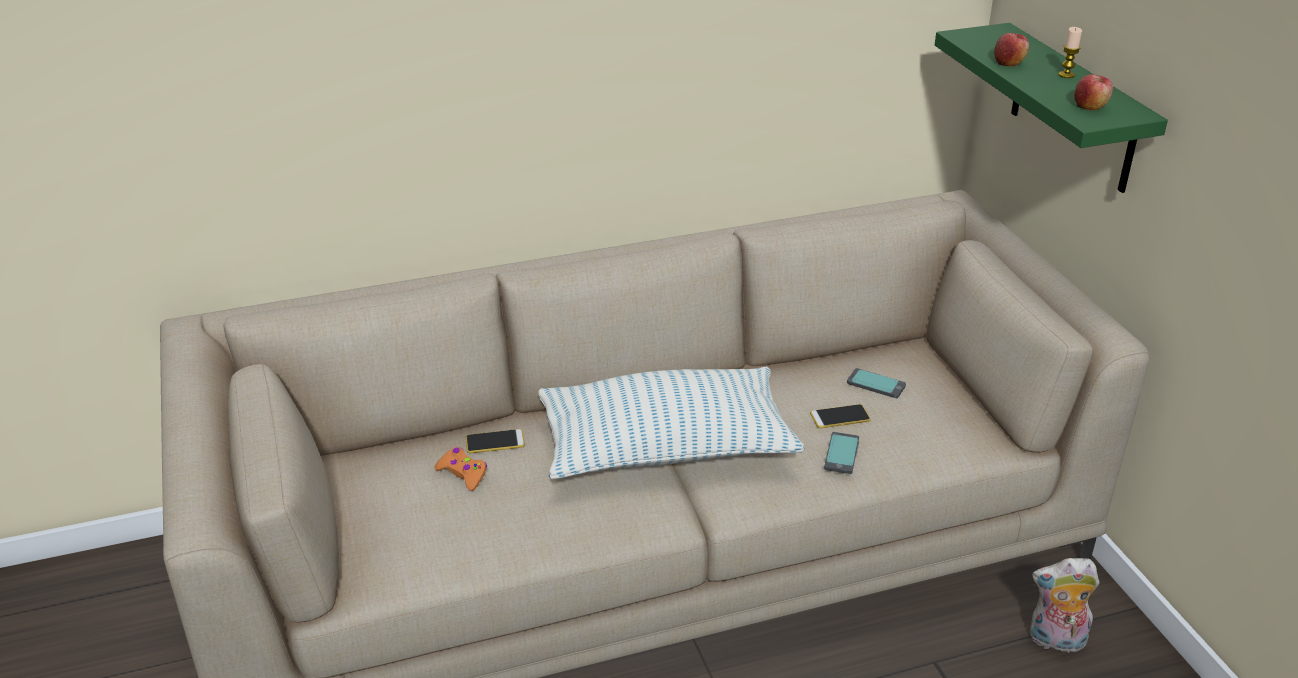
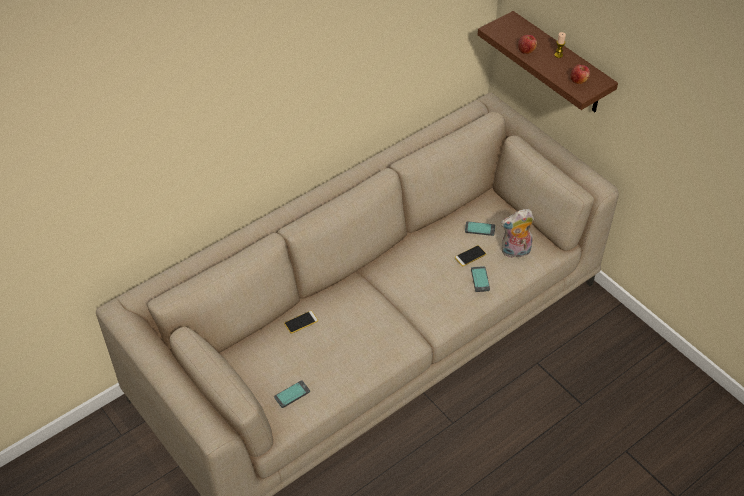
camera: 20 degrees left, 15 degrees up
orange game controller [434,447,487,491] -> none
pillow [538,367,805,479] -> none
green shelf [935,23,1168,193] -> brown shelf [478,11,618,112]
plush toy [1030,558,1100,653] -> plush toy moved to [501,209,534,258]
none -> phone [274,380,310,408]

